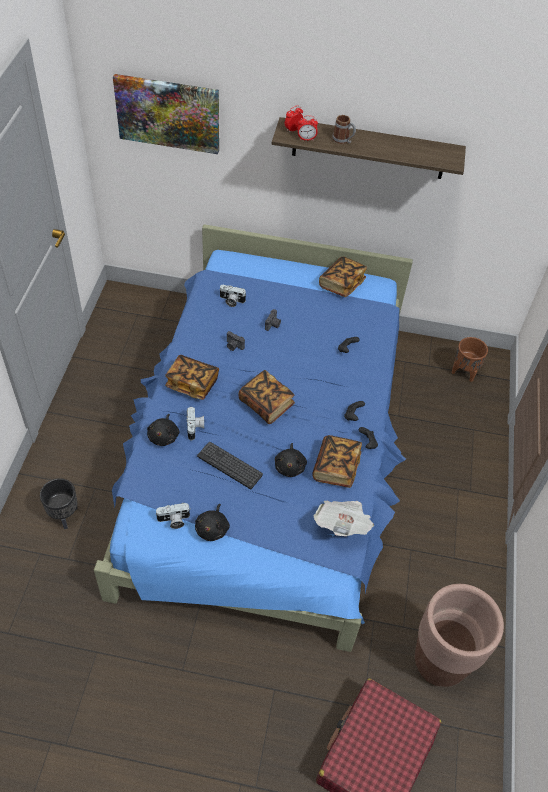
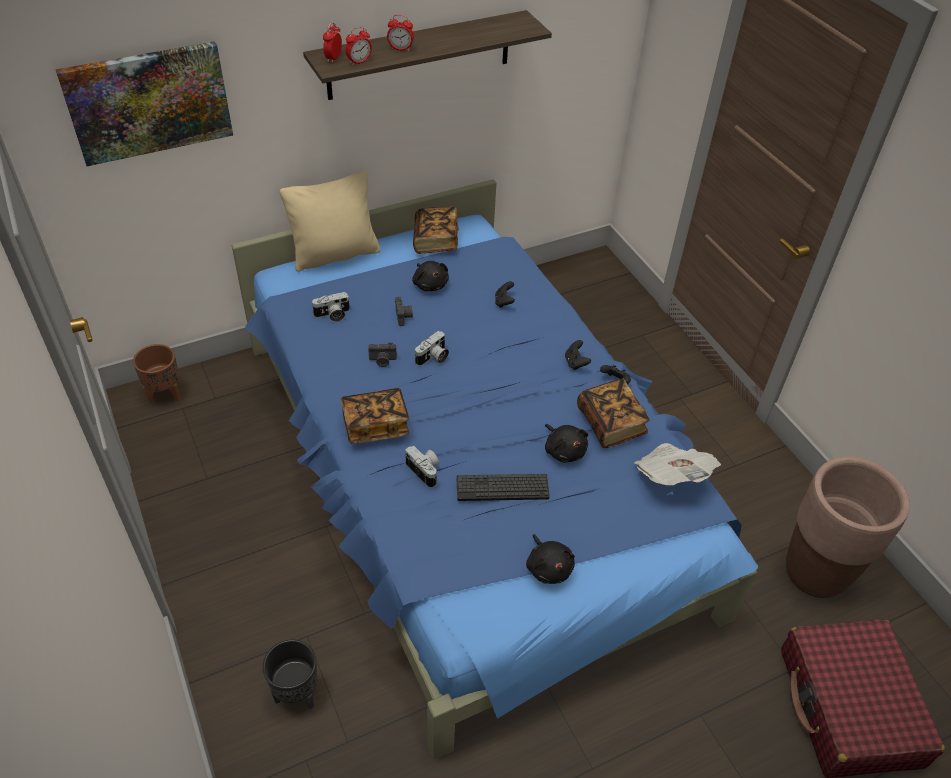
camera: 35 degrees left, 5 degrees down
black plush toy [147,414,179,446] -> black plush toy moved to [412,261,449,291]
camera [155,503,190,529] -> camera moved to [415,331,449,366]
book [238,370,295,424] -> none
mug [332,115,356,144] -> alarm clock [387,14,414,51]
brown planter [452,337,488,382] -> brown planter moved to [133,344,181,403]
none -> beige pillow [279,171,380,272]

